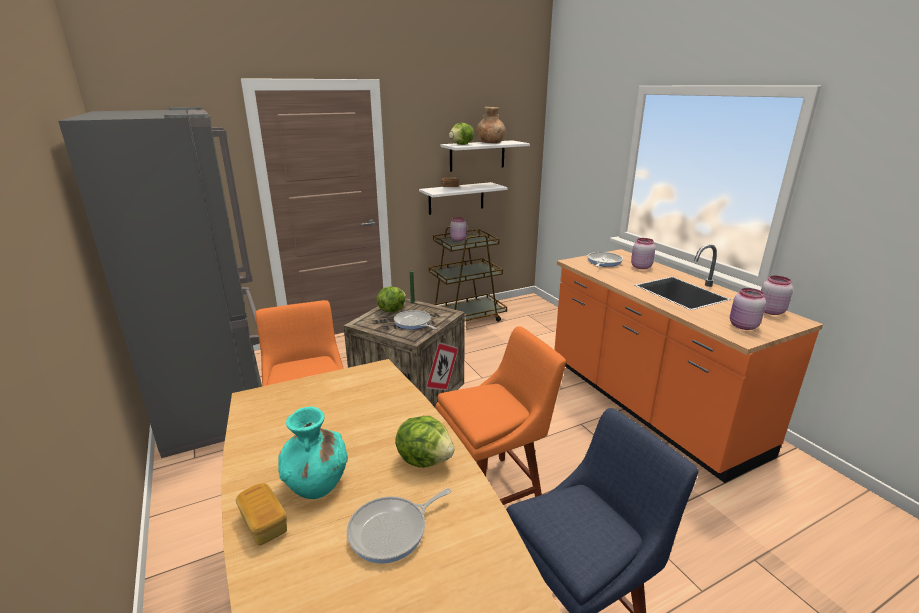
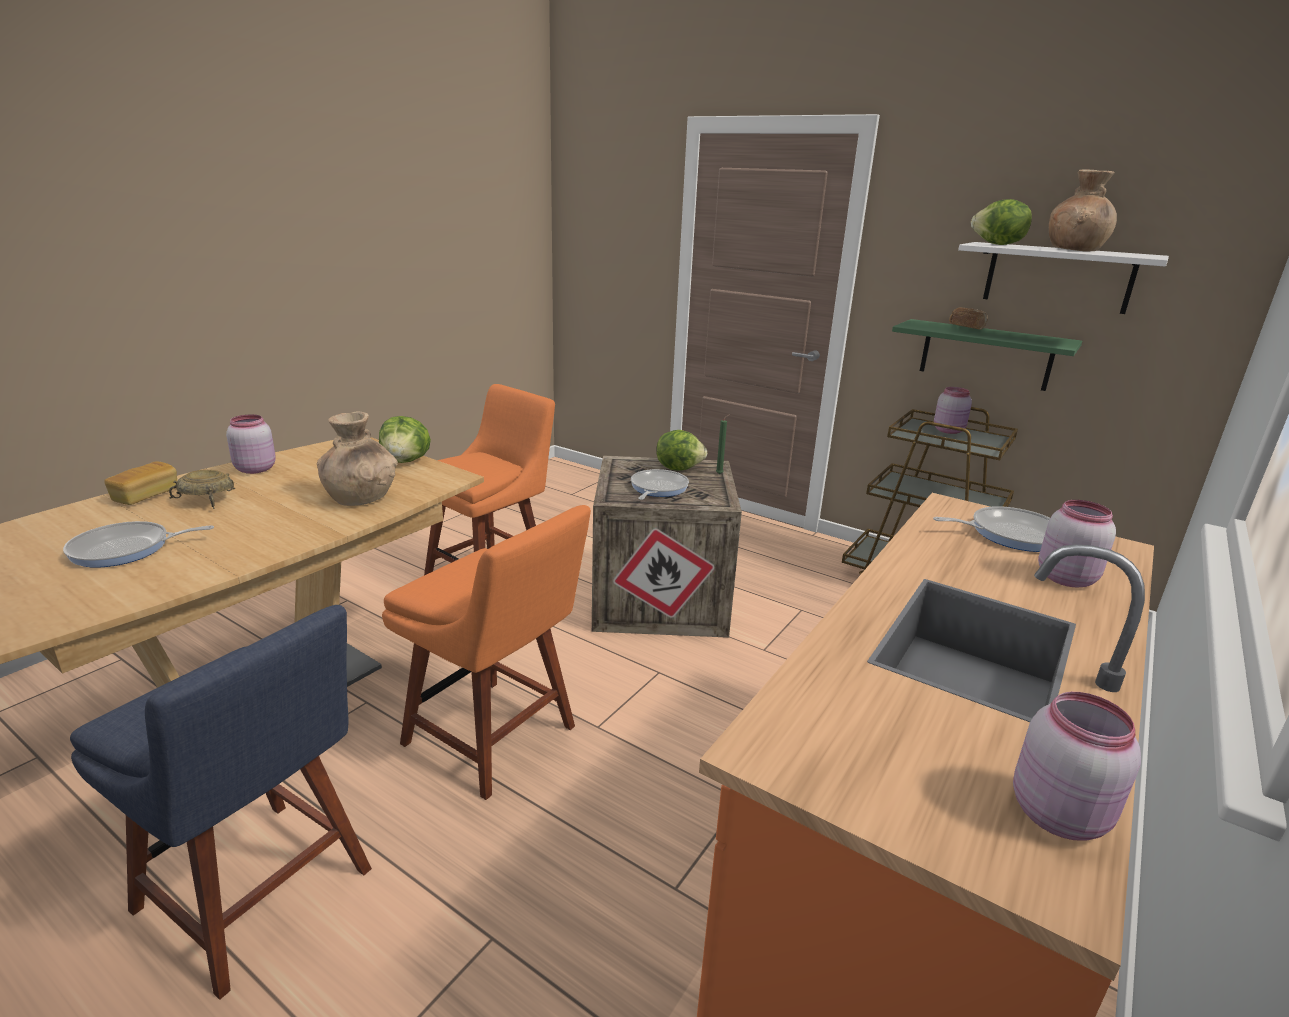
camera: 60 degrees right, 0 degrees up
grey fridge [58,107,262,458] -> none
turquoise vase [278,406,348,499] -> beige bowl [169,470,235,509]
frying pan [347,488,451,564] -> frying pan turned 45 degrees counterclockwise [63,521,214,568]
lettuce [395,416,455,468] -> lettuce moved to [379,416,431,463]
white shelf [419,182,508,215] -> green shelf [892,319,1082,391]
pink jar [730,288,766,330] -> pink jar moved to [226,415,276,474]
none -> brown vase [317,411,398,506]

